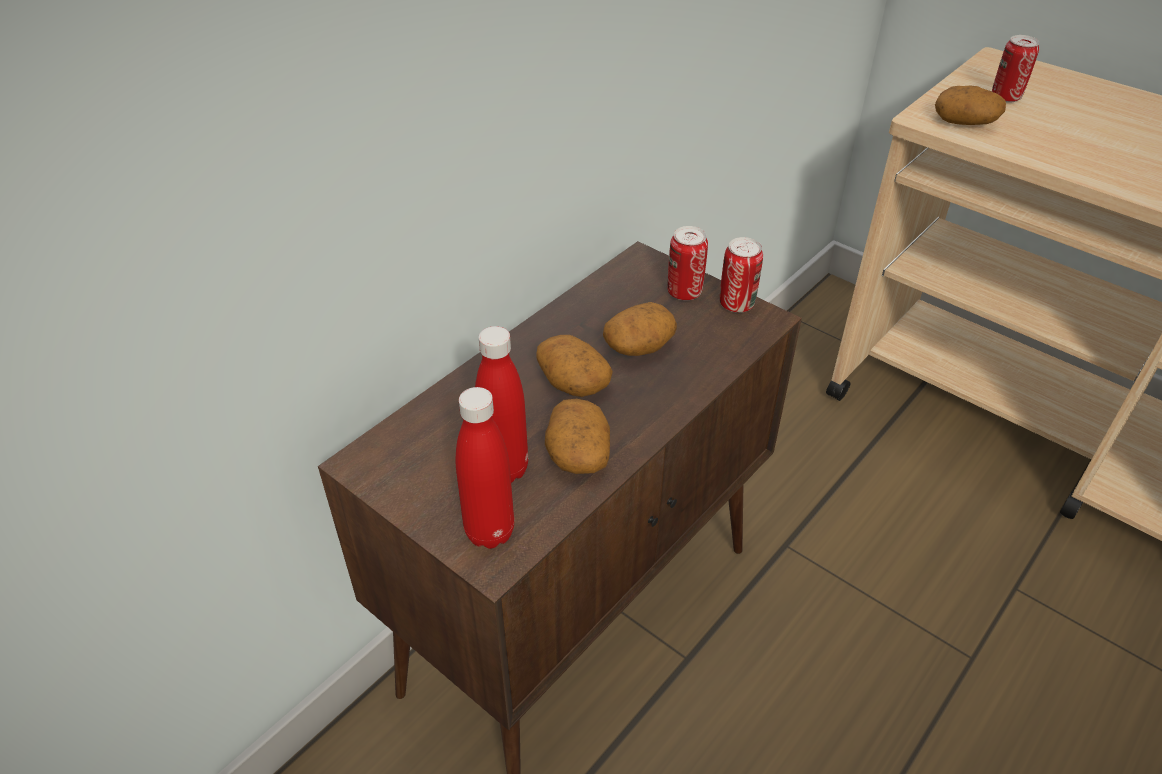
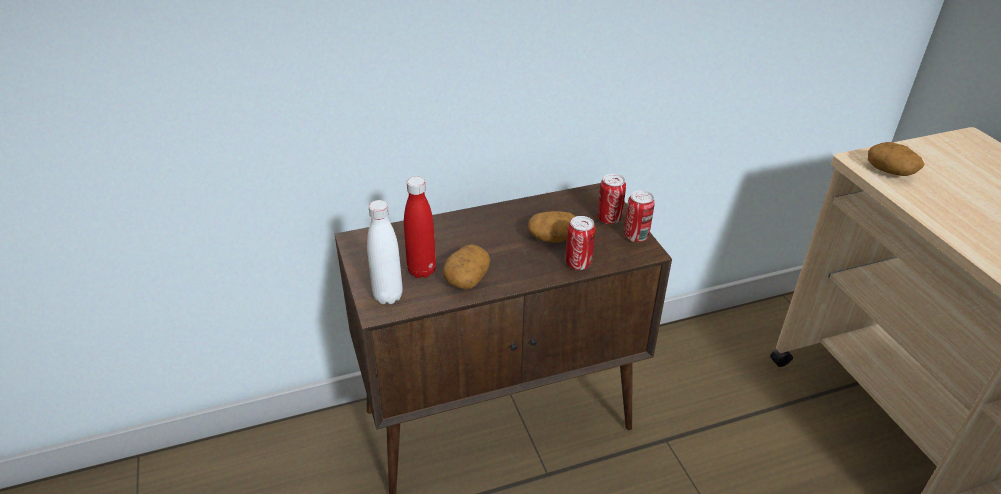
camera: 30 degrees right, 5 degrees down
red bottle [456,387,514,549] -> white bottle [367,200,403,304]
potato [536,335,613,397] -> none
can [992,35,1039,103] -> can moved to [566,216,596,270]

